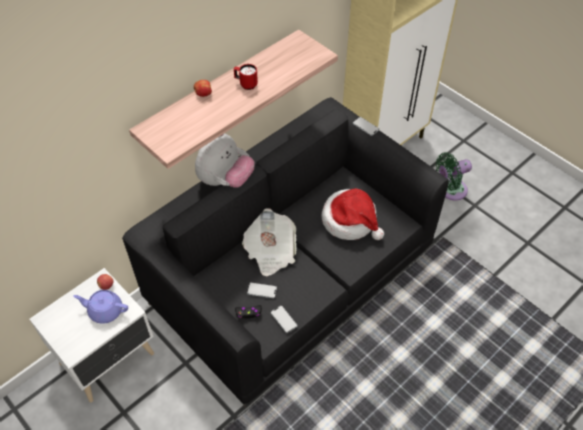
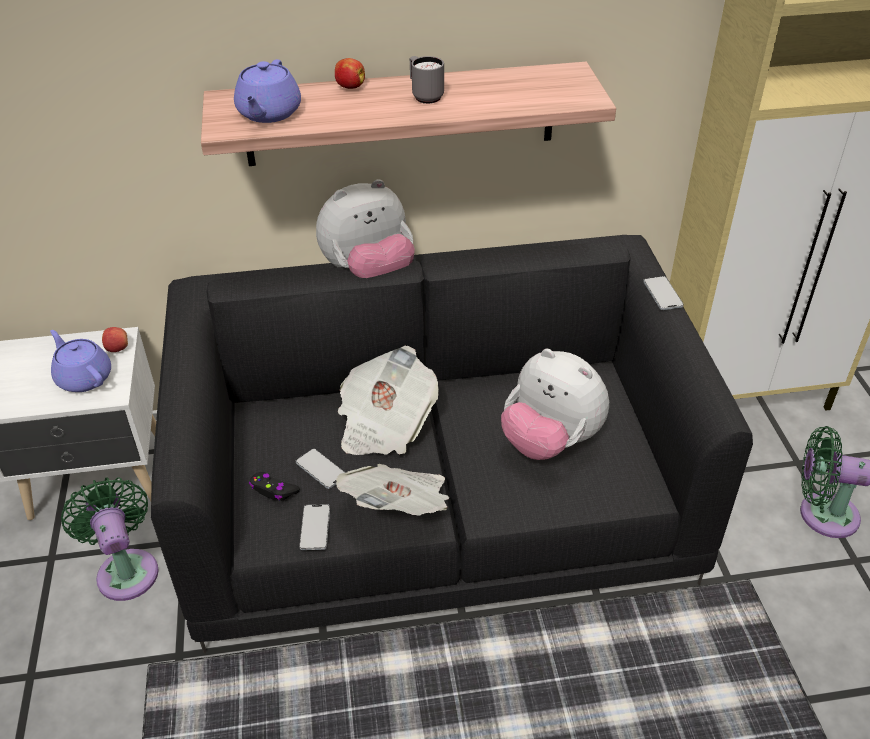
camera: 35 degrees right, 10 degrees down
red mug [234,64,258,90] -> grey mug [410,56,444,104]
hat [322,188,384,240] -> plush toy [501,349,609,460]
none -> green fan [61,477,159,601]
none -> purple teapot [234,59,301,123]
none -> newspaper [336,464,449,515]

